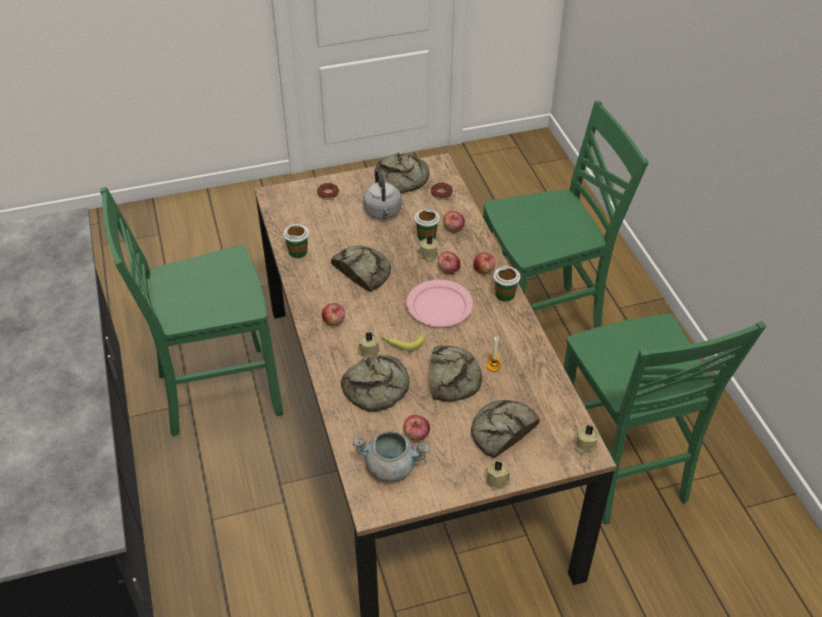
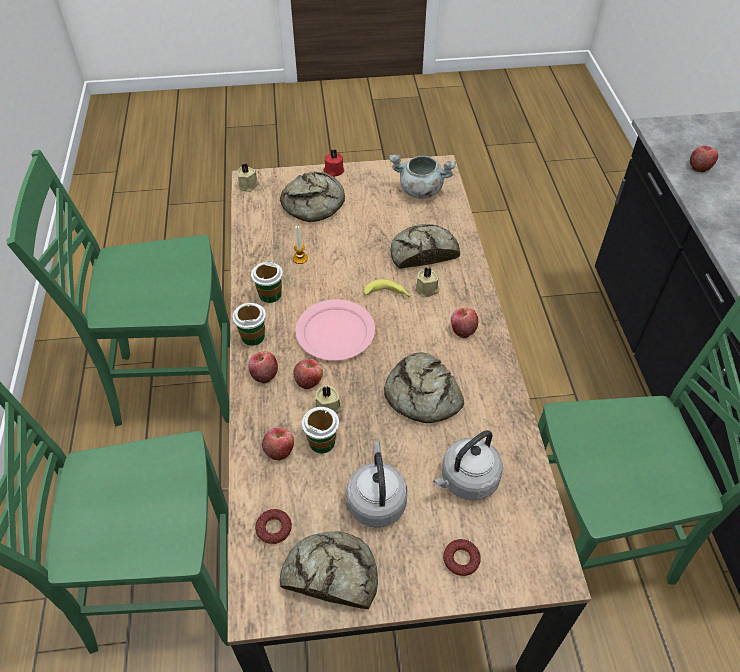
camera: 170 degrees left, 5 degrees up
cup [283,224,309,258] -> cup moved to [251,261,283,303]
apple [404,415,430,441] -> apple moved to [690,145,718,173]
bread [430,345,482,401] -> none
beige candle [486,460,510,491] -> red candle [323,149,344,177]
green chair [564,313,766,524] -> green chair turned 90 degrees counterclockwise [7,150,230,426]
none -> grey kettle [433,430,503,500]

